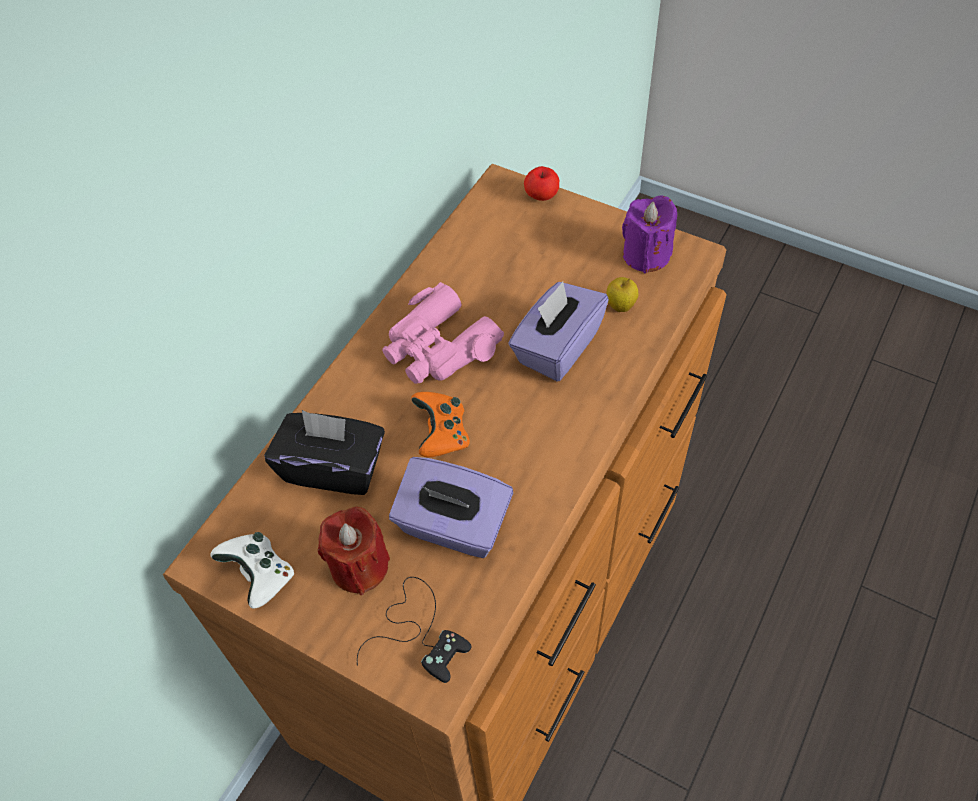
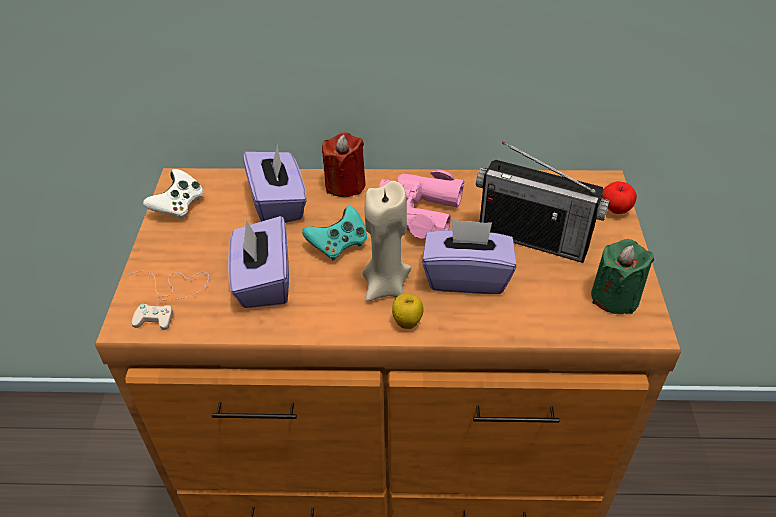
camera: 60 degrees right, 10 degrees down
black tissue box [264,410,385,495] -> purple tissue box [243,144,307,223]
red candle [318,507,390,595] -> red candle moved to [322,132,365,197]
black game controller [357,577,471,683] -> white game controller [129,271,209,330]
orange game controller [411,392,470,457] -> turquoise game controller [302,206,367,260]
apple [607,277,639,312] -> apple moved to [392,293,424,329]
purple candle [622,195,677,274] -> green candle [591,239,654,314]
none -> beige candle [363,181,411,301]
none -> radio [476,141,610,263]

